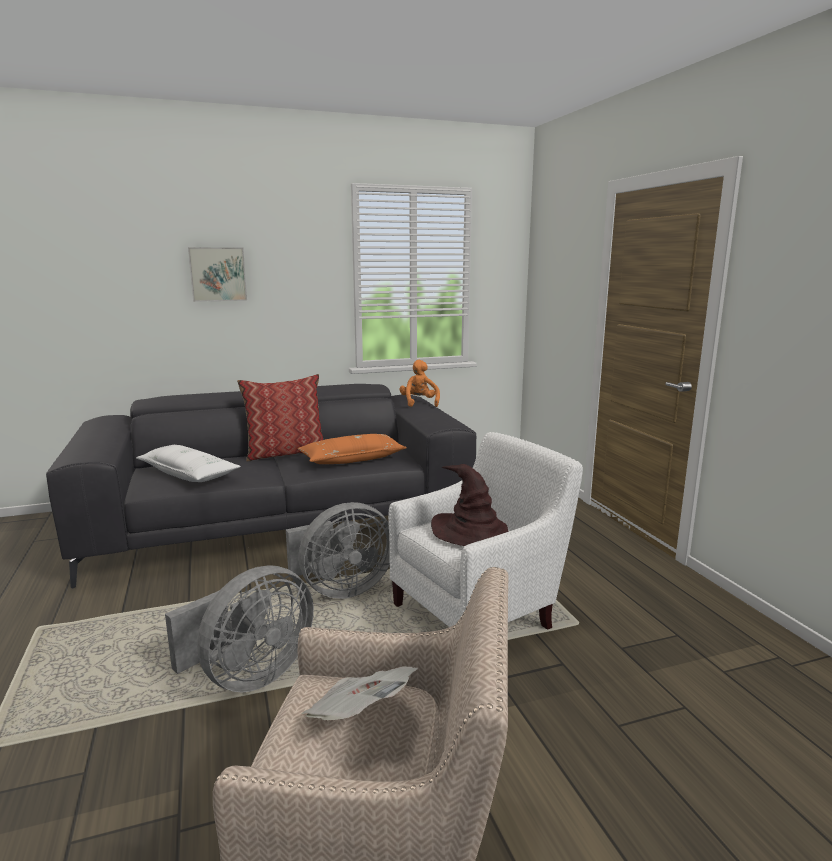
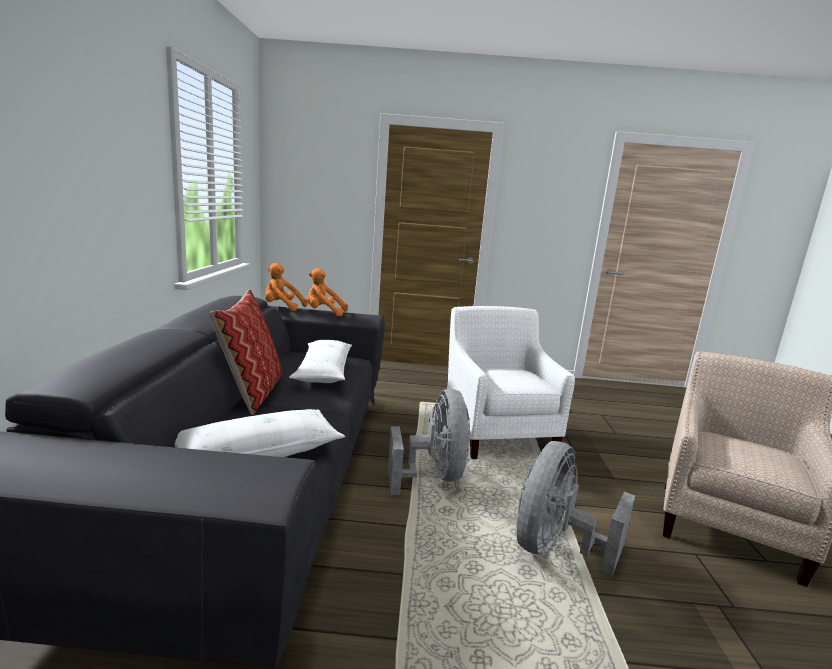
camera: 70 degrees left, 0 degrees up
grey fan [165,565,314,692] -> grey fan turned 120 degrees counterclockwise [517,441,635,576]
picture [188,247,247,302] -> none
orange pillow [297,434,407,464] -> white pillow [289,340,352,383]
newspaper [301,666,418,720] -> none
brown hat [431,464,509,546] -> none
none -> orange plush toy [307,268,348,316]

